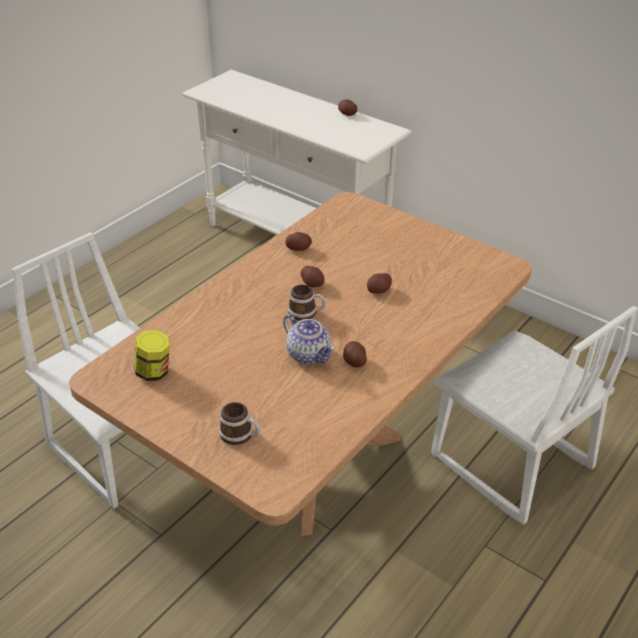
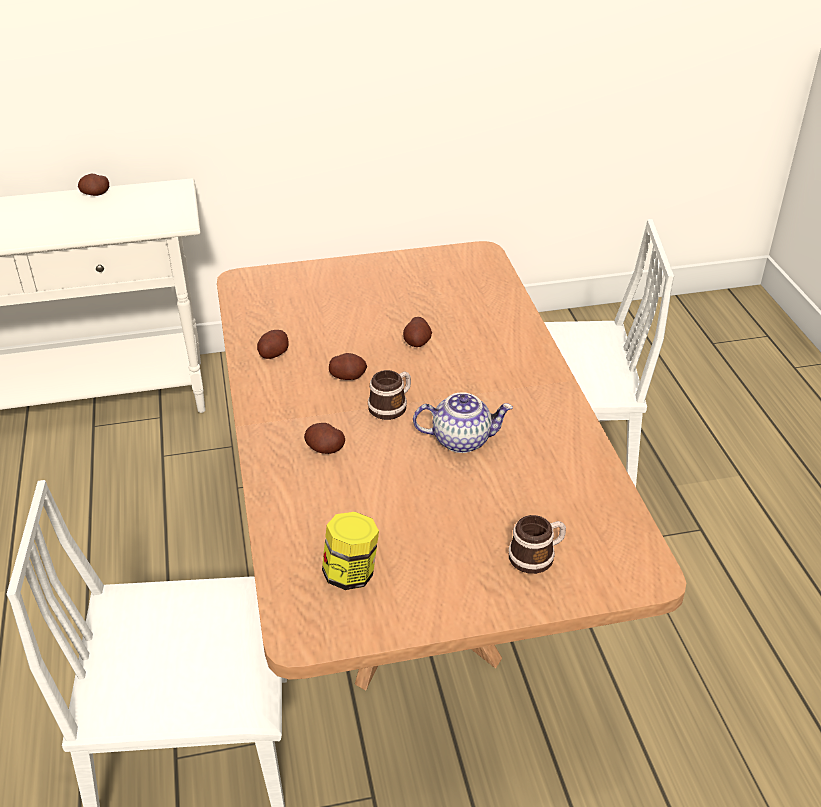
camera: 50 degrees left, 0 degrees up
potato [343,341,367,368] -> potato moved to [304,423,345,454]

